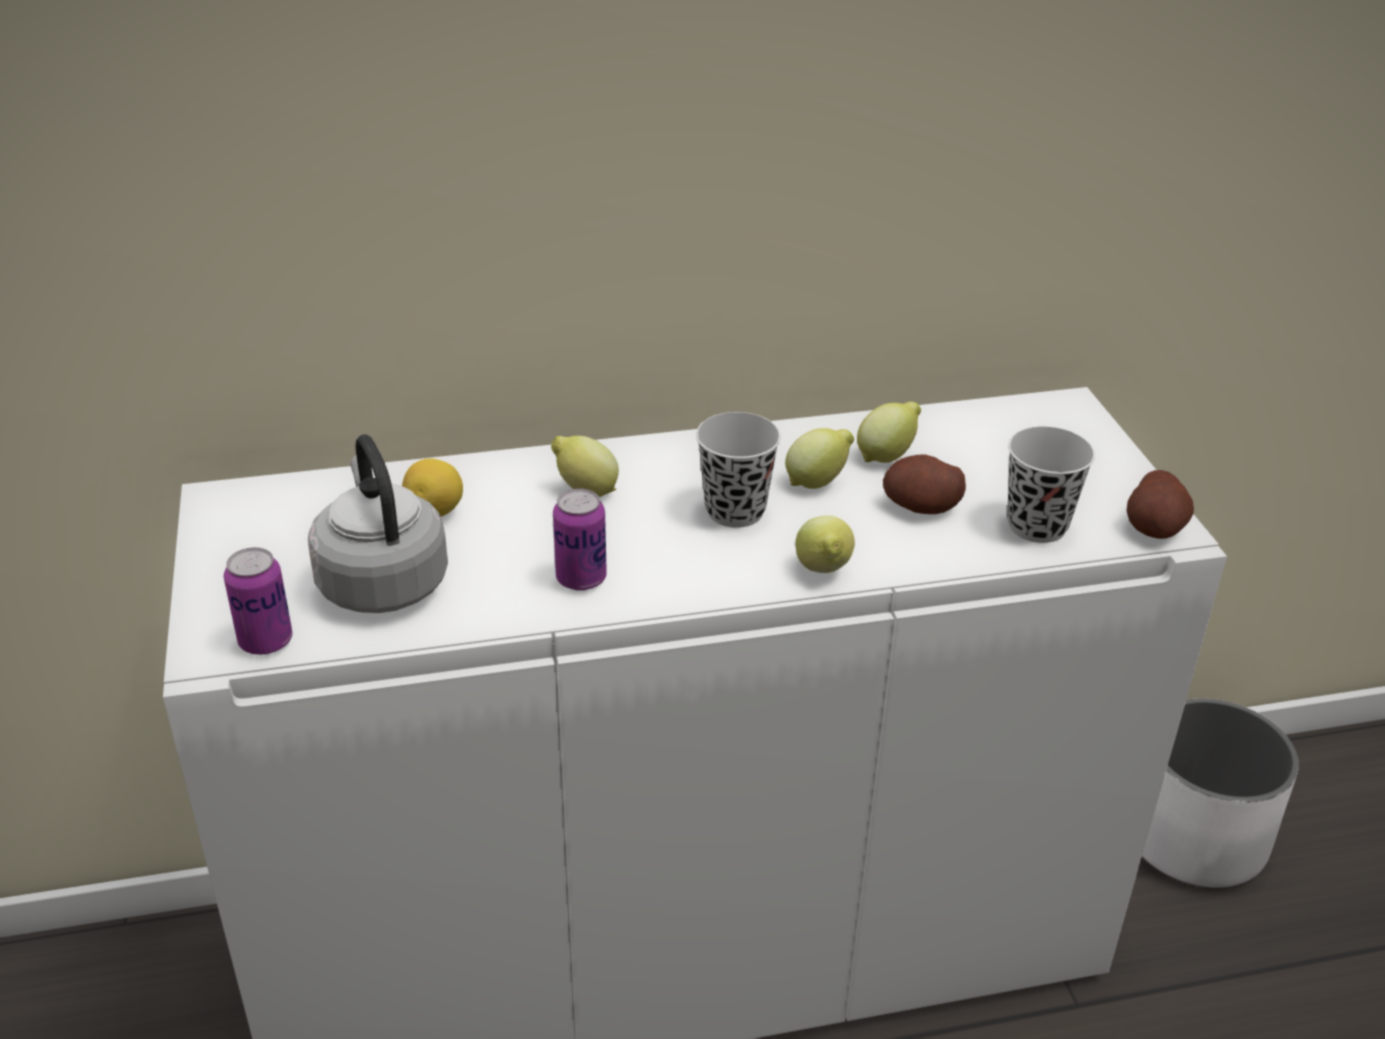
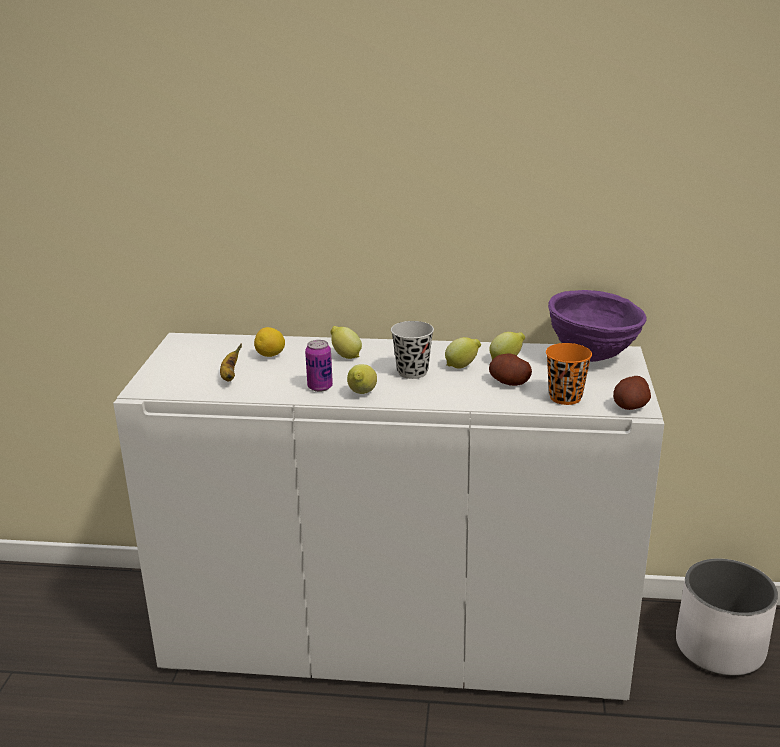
camera: 20 degrees right, 10 degrees down
can [224,547,293,655] -> none
grey kettle [308,434,448,613] -> banana [220,344,242,381]
lemon [795,515,855,573] -> lemon moved to [347,364,377,394]
black cup [1007,426,1095,543] -> orange cup [546,343,592,405]
none -> purple bowl [548,290,647,362]

